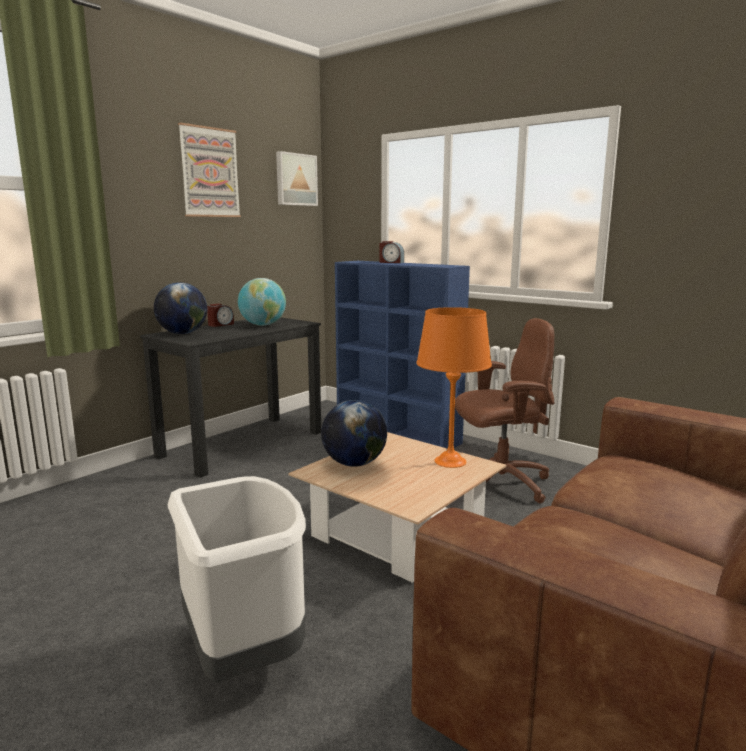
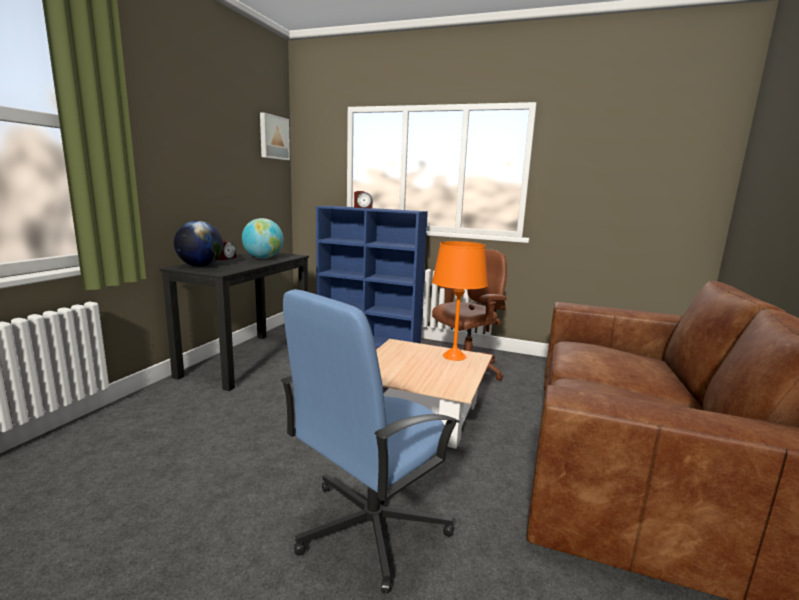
camera: 20 degrees left, 0 degrees up
white trash can [167,476,306,683] -> blue office chair [281,289,460,594]
picture [178,123,241,217] -> none
globe [321,400,387,467] -> none

